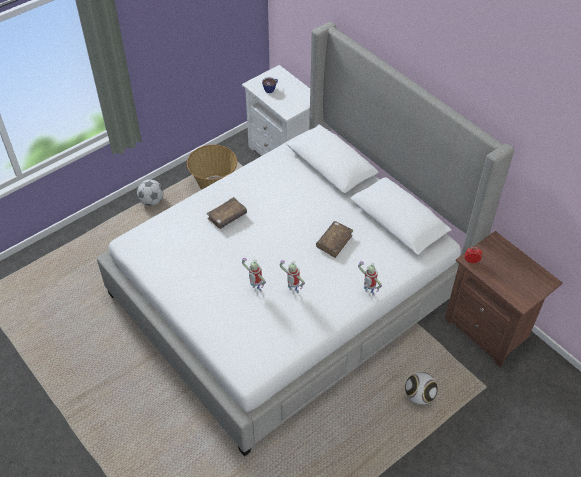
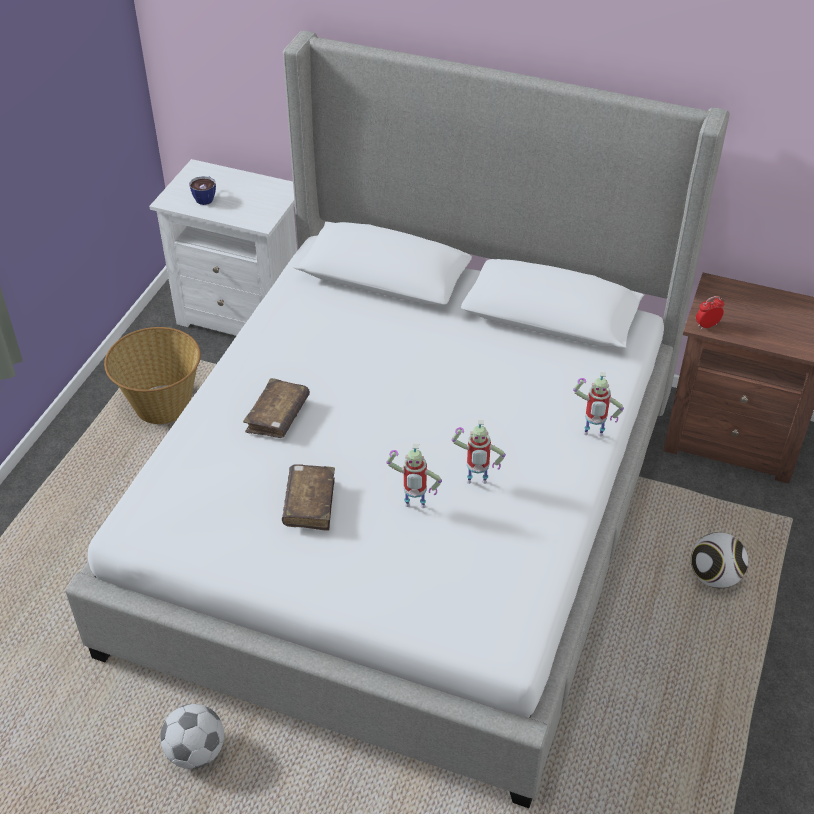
camera: 30 degrees left, 5 degrees down
football [137,180,164,206] -> football moved to [160,704,224,769]
brown book [316,221,354,258] -> brown book moved to [282,464,335,531]

